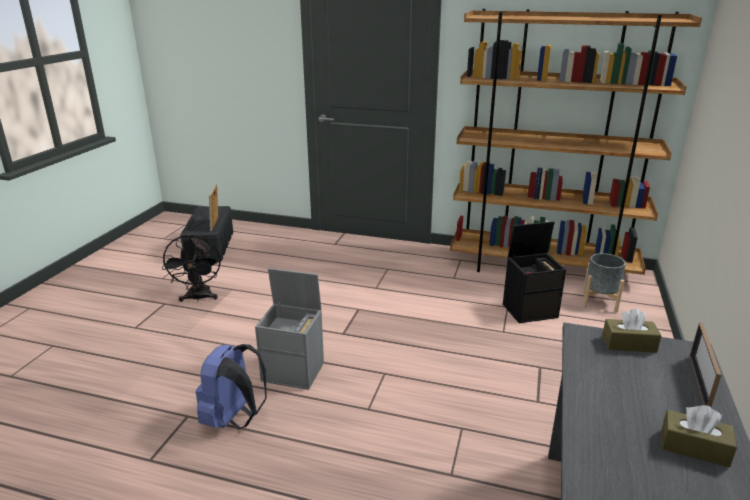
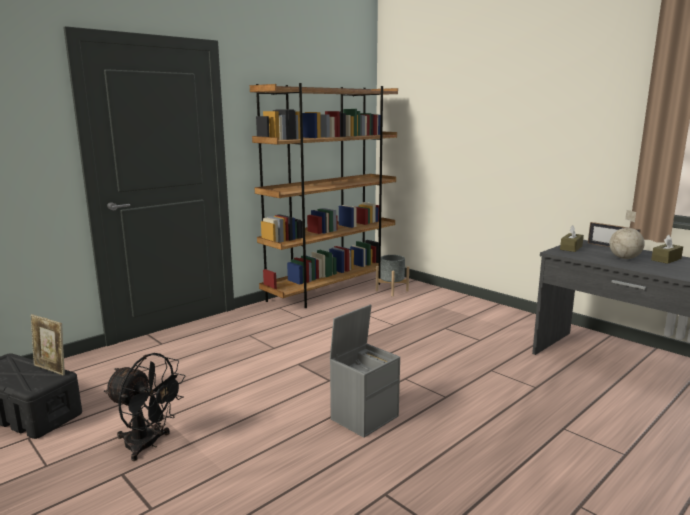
camera: 60 degrees left, 10 degrees down
blue backpack [196,344,267,429] -> none
black storage box [503,221,566,323] -> none
none -> globe [609,210,645,259]

